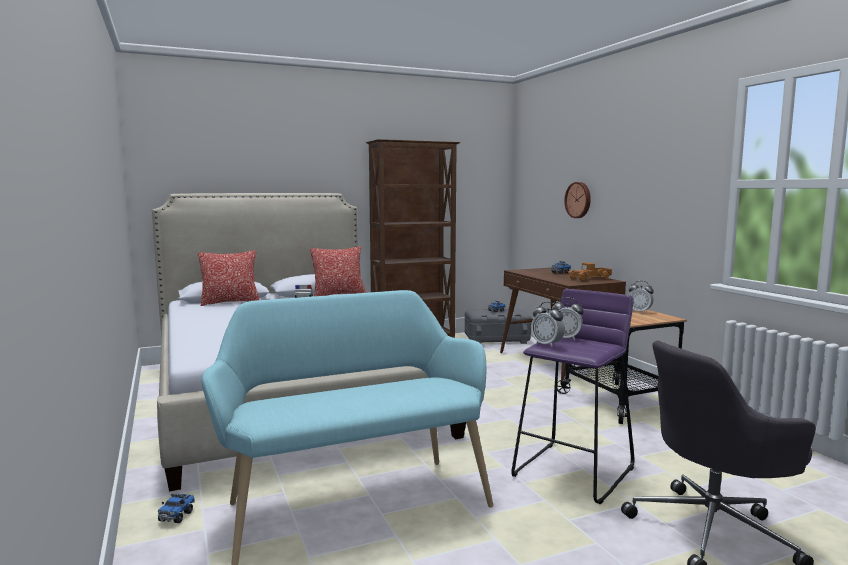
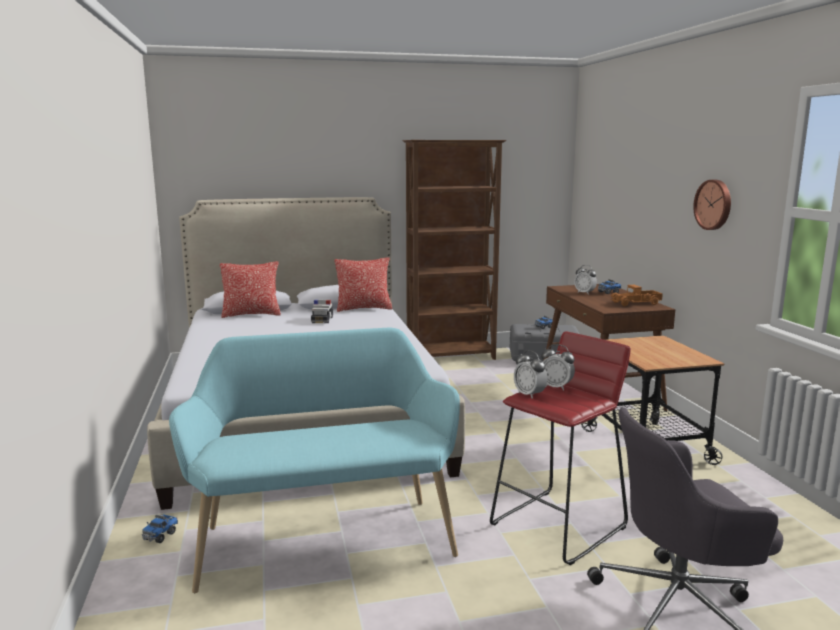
camera: 10 degrees right, 5 degrees up
purple stool [511,289,634,504] -> red stool [490,332,631,565]
wall clock [564,182,591,218] -> wall clock moved to [693,180,731,230]
alarm clock [629,281,654,313] -> alarm clock moved to [574,265,597,295]

